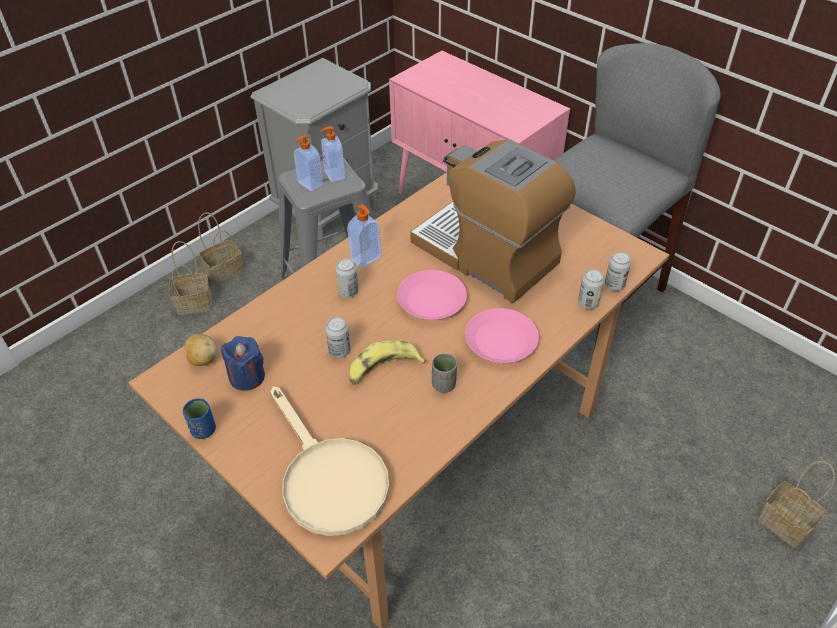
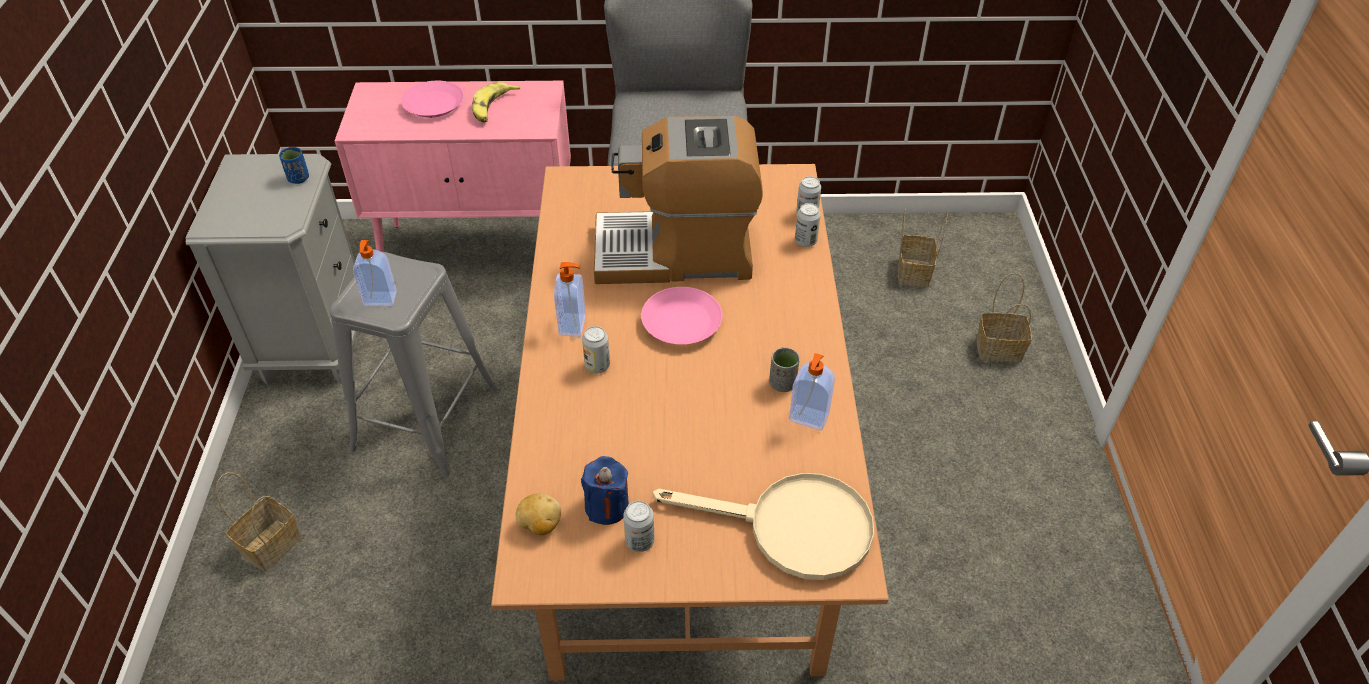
camera: 45 degrees left, 0 degrees up
blue cup [183,398,216,439] -> blue cup moved to [279,147,309,184]
basket [198,213,244,285] -> basket moved to [898,209,947,288]
soap dispenser [321,126,345,182] -> soap dispenser moved to [789,353,835,430]
can [325,317,350,358] -> can moved to [623,501,654,552]
banana [349,340,426,385] -> banana moved to [472,82,520,123]
pink plate [465,308,539,363] -> pink plate moved to [401,81,464,118]

